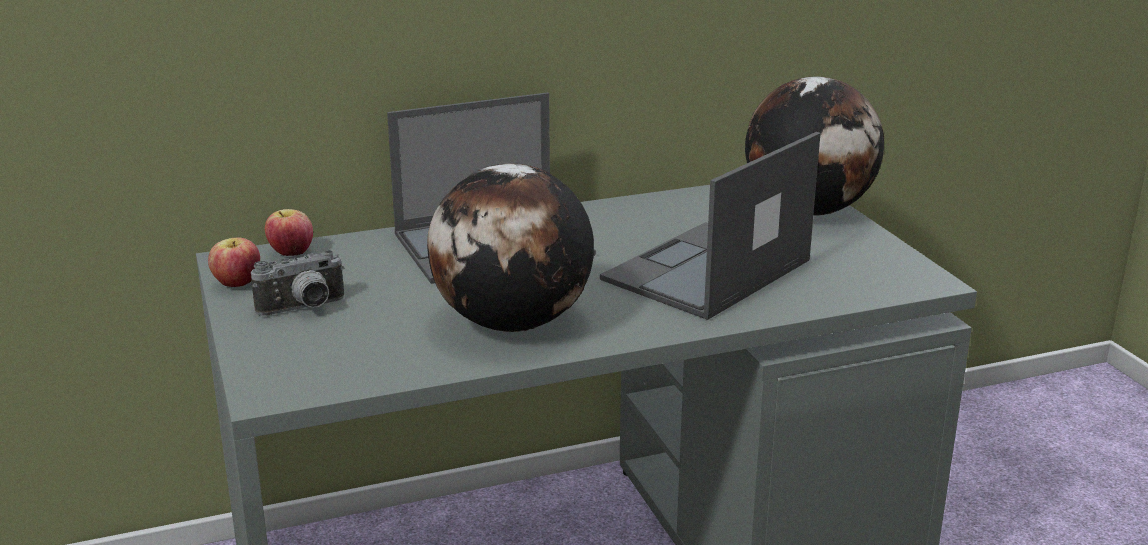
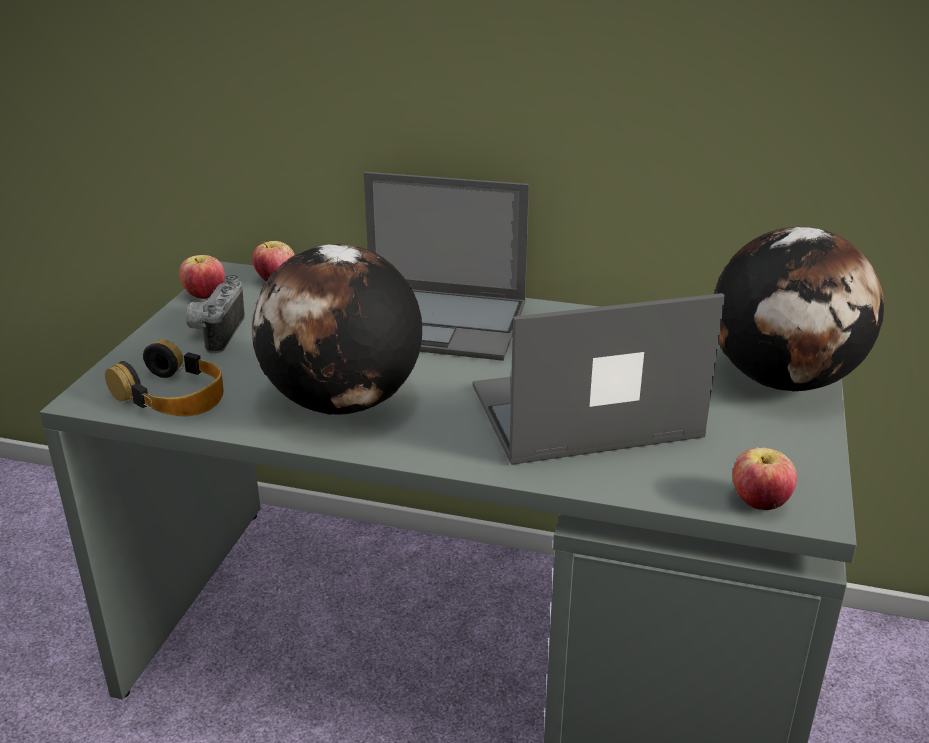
camera: 35 degrees right, 5 degrees up
camera [251,250,345,316] -> camera turned 90 degrees clockwise [186,275,245,353]
none -> headphones [105,339,224,416]
none -> apple [733,447,797,510]

